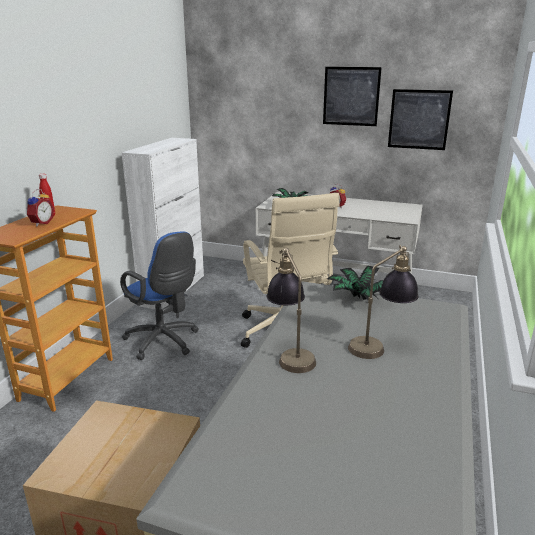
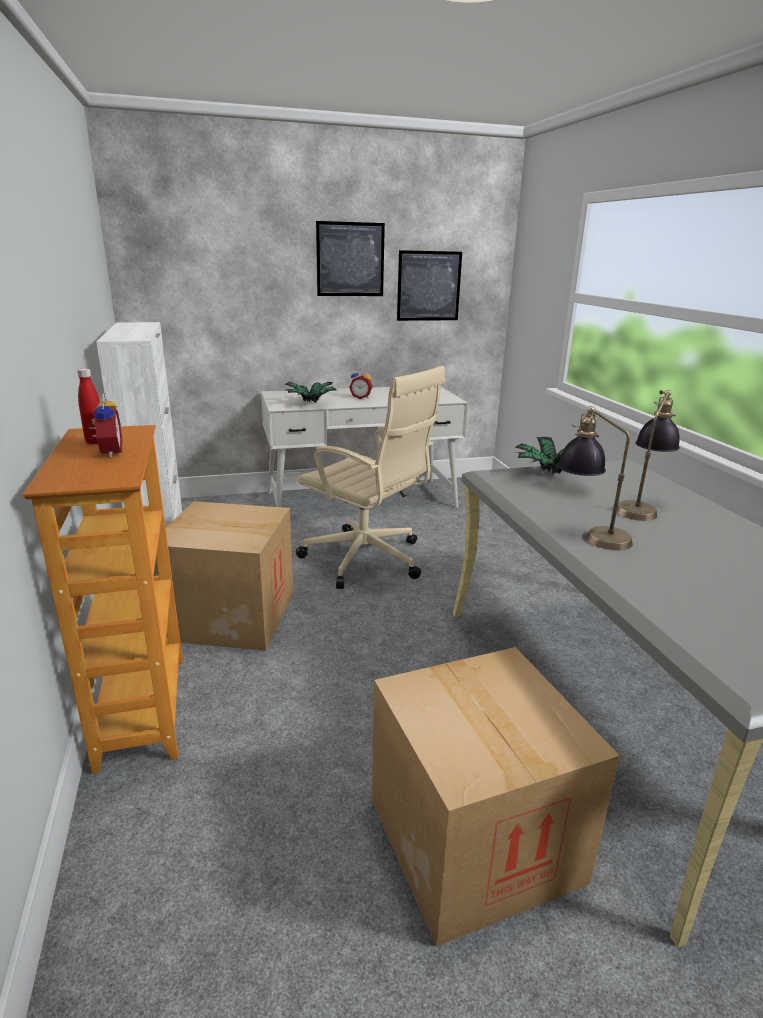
camera: 35 degrees left, 0 degrees up
blue office chair [120,231,199,360] -> cardboard box [153,501,293,651]

